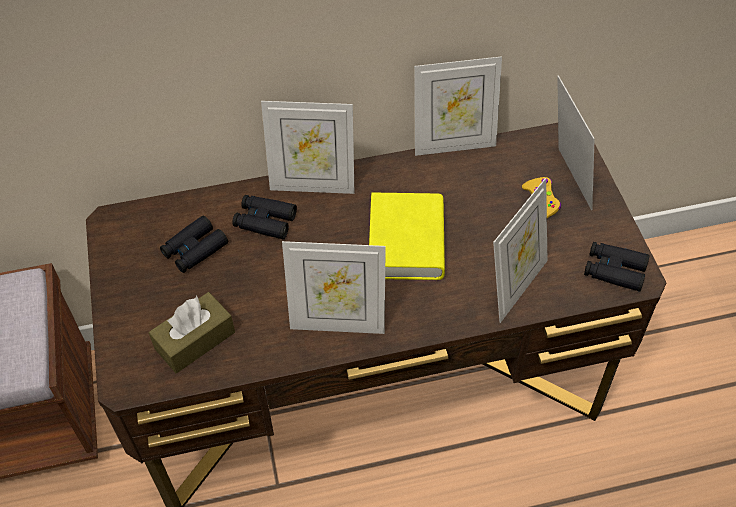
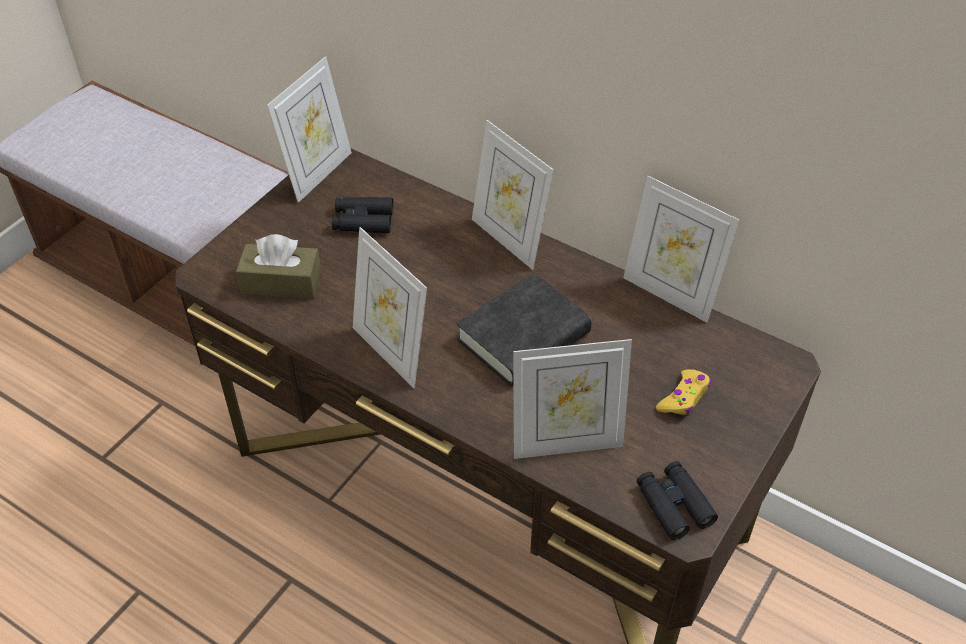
camera: 45 degrees right, 5 degrees down
black binoculars [232,195,297,239] -> none
yellow book [369,193,445,280] -> black book [457,273,592,386]
picture frame [557,75,595,210] -> picture frame moved to [267,56,352,203]

